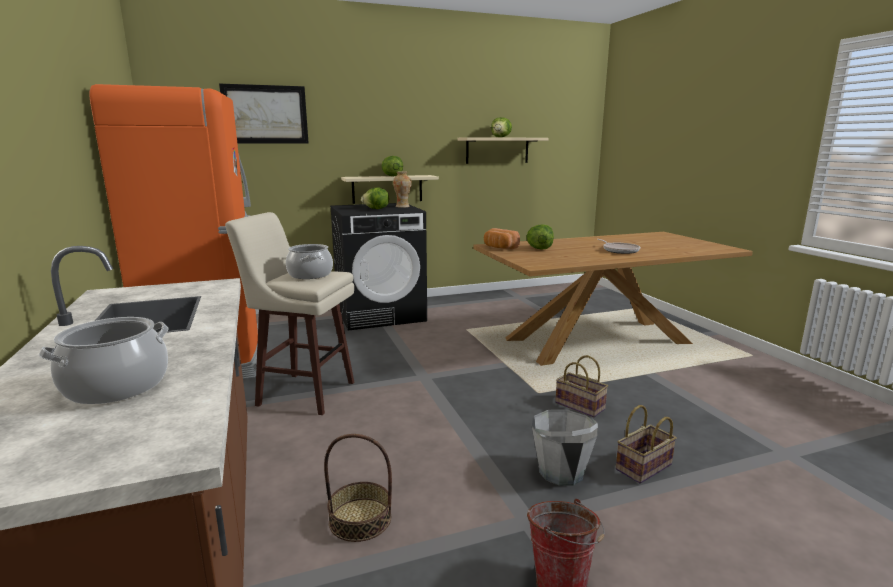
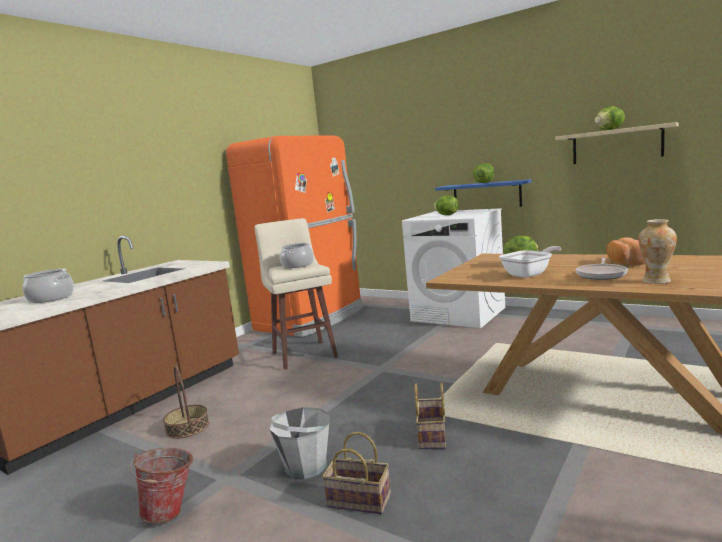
camera: 55 degrees right, 5 degrees down
picture [219,84,309,144] -> none
black washing machine [330,203,427,331] -> white washing machine [402,208,505,328]
beige shelf [341,175,439,204] -> blue shelf [435,179,531,207]
vase [393,171,412,208] -> vase moved to [639,219,677,284]
bread [484,228,520,249] -> bread moved to [607,237,645,266]
none -> frying pan [499,246,561,278]

